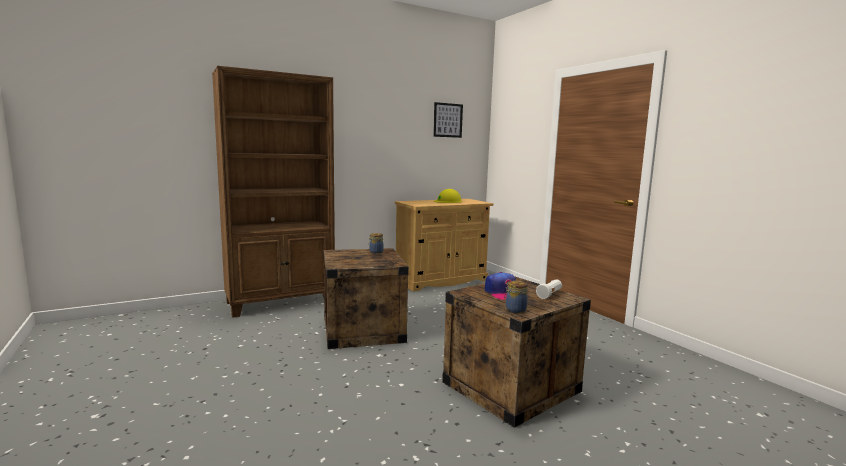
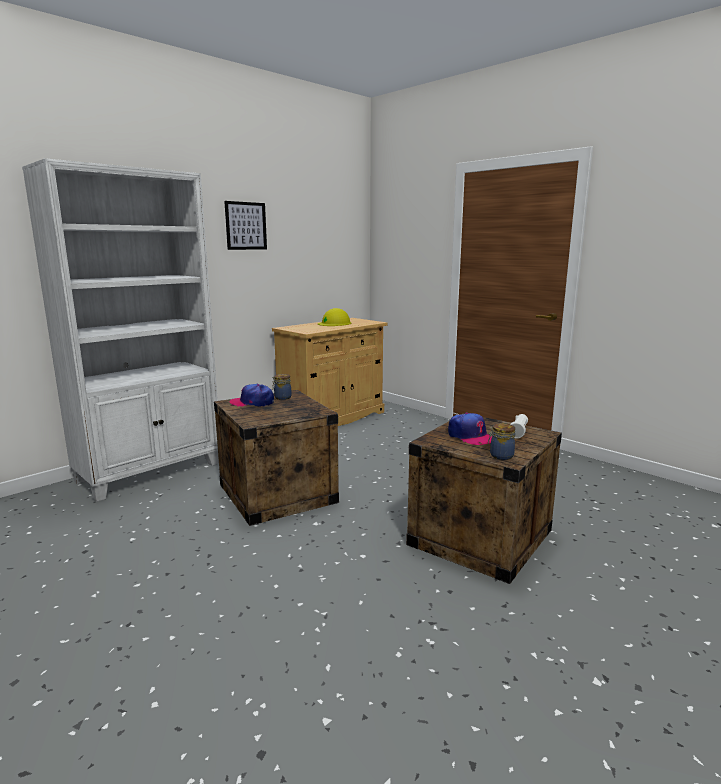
camera: 15 degrees left, 5 degrees up
brown bookcase [212,66,335,317] -> white bookcase [22,158,219,502]
picture [433,102,463,138] -> picture moved to [224,201,267,250]
none -> cap [230,384,274,407]

